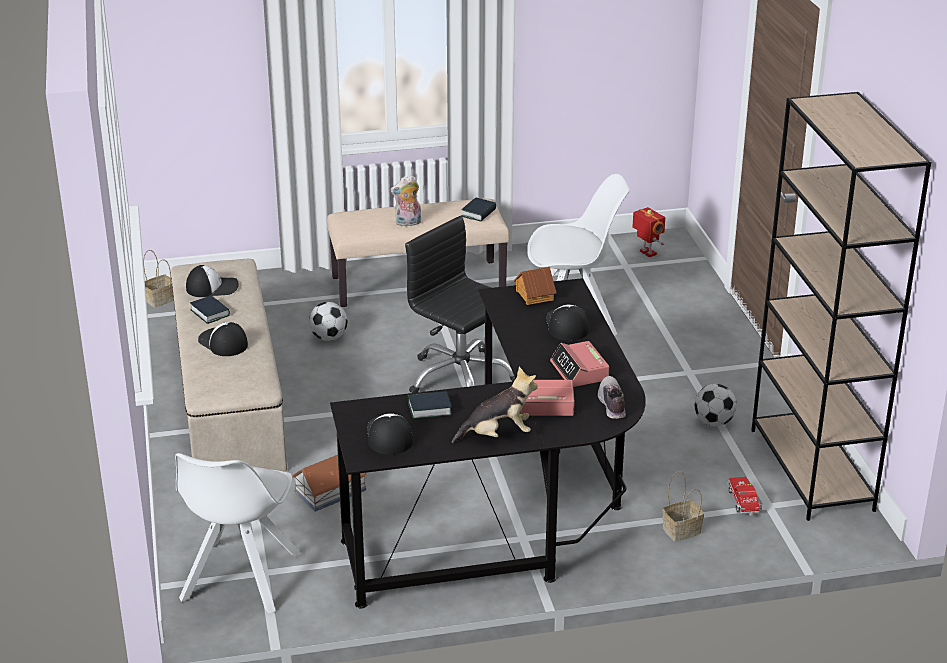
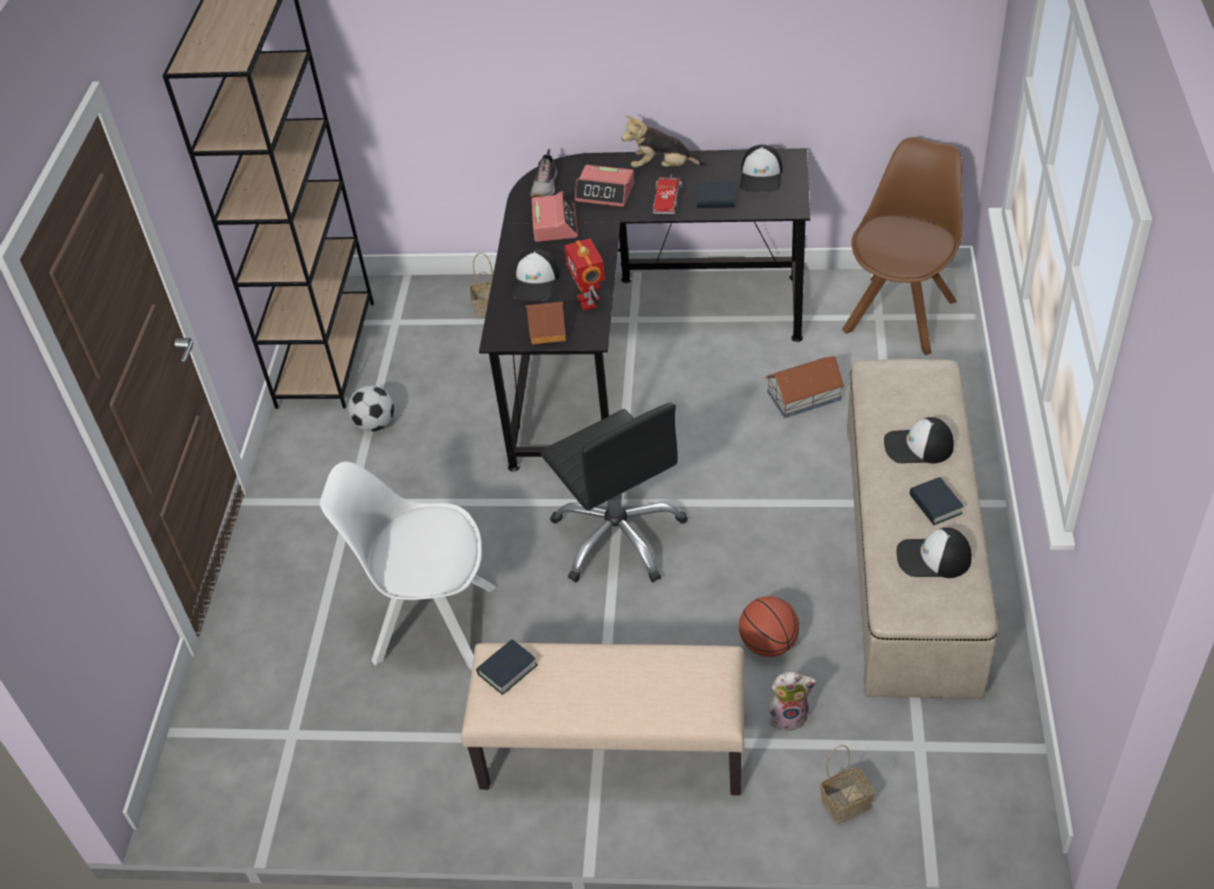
camera: 160 degrees left, 15 degrees up
basket [143,250,174,308] -> basket moved to [820,745,874,825]
white chair [175,453,302,613] -> brown chair [842,137,962,355]
cap [198,322,248,356] -> cap turned 120 degrees clockwise [884,417,954,464]
football [309,302,347,341] -> basketball [739,596,799,657]
plush toy [390,175,421,227] -> plush toy moved to [768,672,817,732]
toy robot [632,207,665,257] -> toy robot moved to [565,238,605,311]
toy truck [728,477,762,516] -> toy truck moved to [653,175,682,214]

